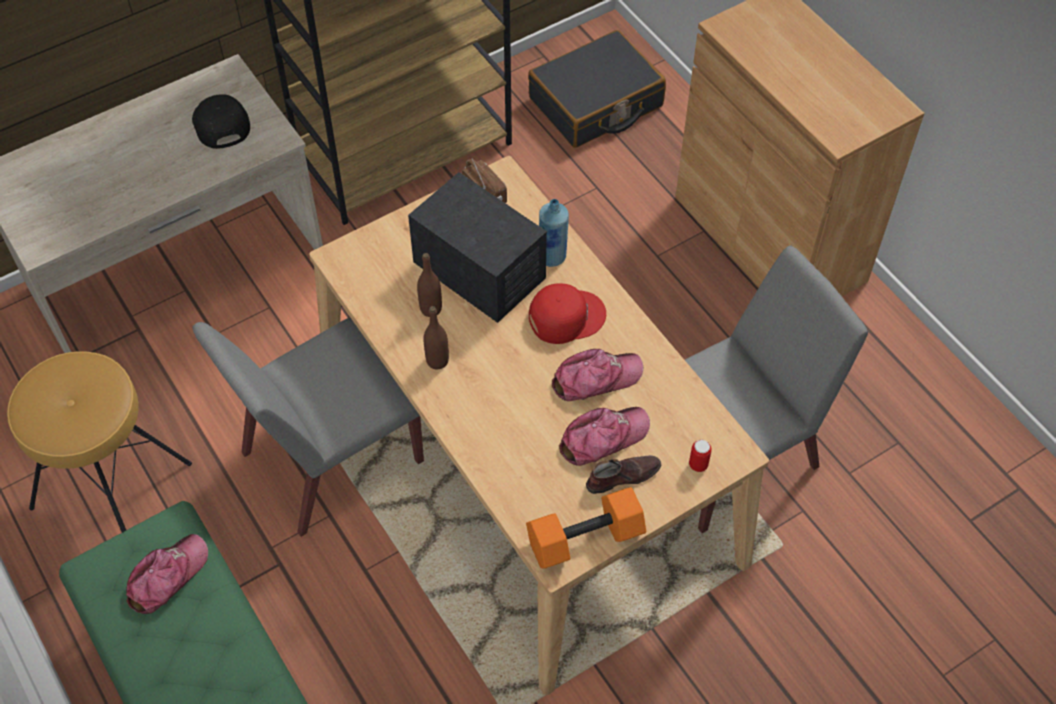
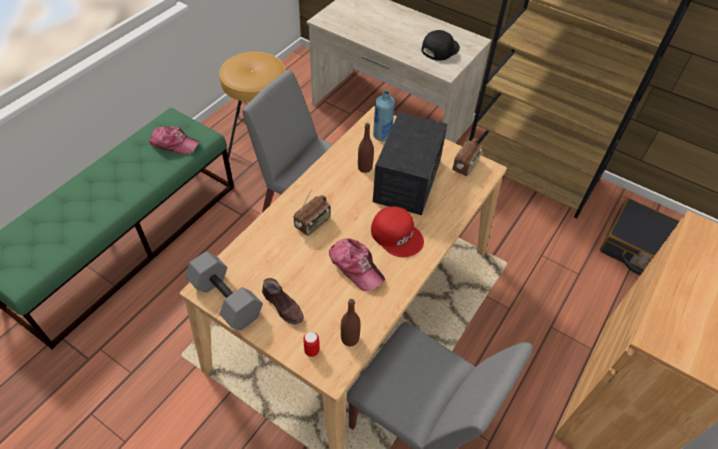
camera: 65 degrees right, 5 degrees down
brown bottle [424,306,449,369] -> brown bottle moved to [341,299,361,346]
orange dumbbell [526,487,646,568] -> grey dumbbell [186,251,263,330]
blue bottle [539,199,569,267] -> blue bottle moved to [373,91,395,141]
cap [559,407,650,466] -> none
none -> radio [294,189,331,236]

